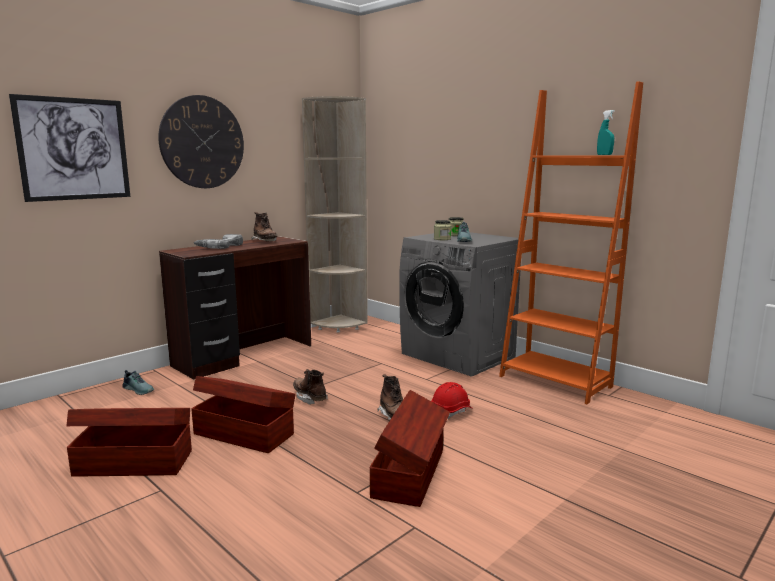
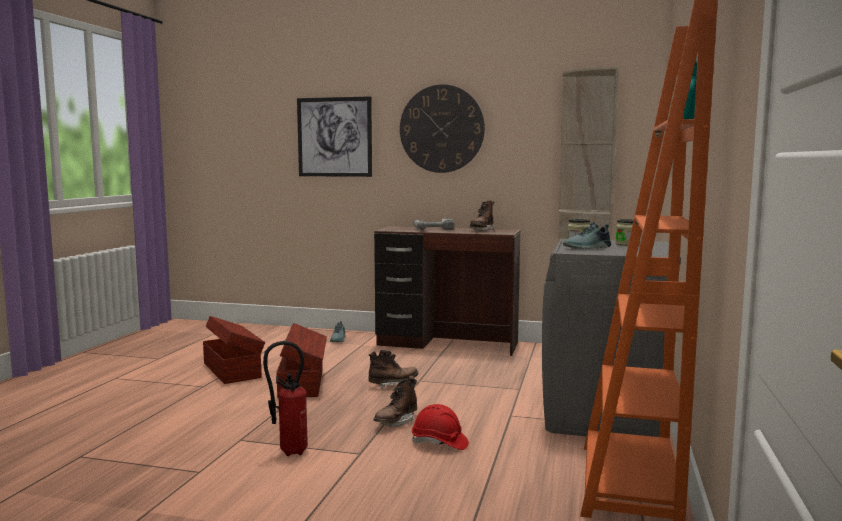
camera: 60 degrees right, 5 degrees down
brown boot [293,369,328,405] -> brown boot turned 45 degrees clockwise [368,350,418,389]
brown storage box [370,390,450,507] -> fire extinguisher [263,341,308,456]

